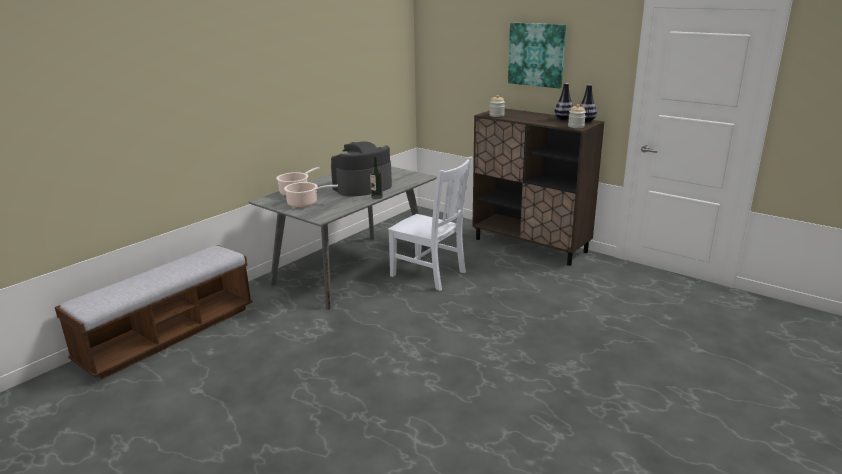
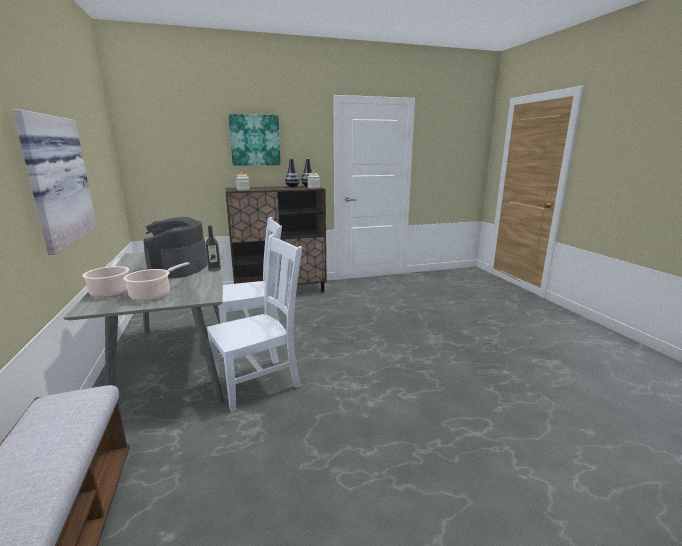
camera: 55 degrees left, 5 degrees down
none -> picture [12,109,97,255]
none -> white chair [206,234,302,412]

